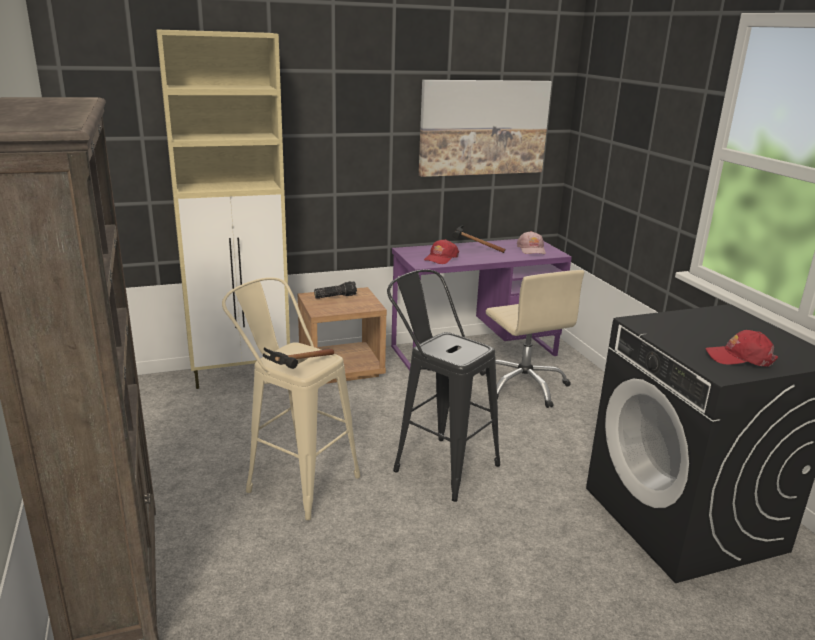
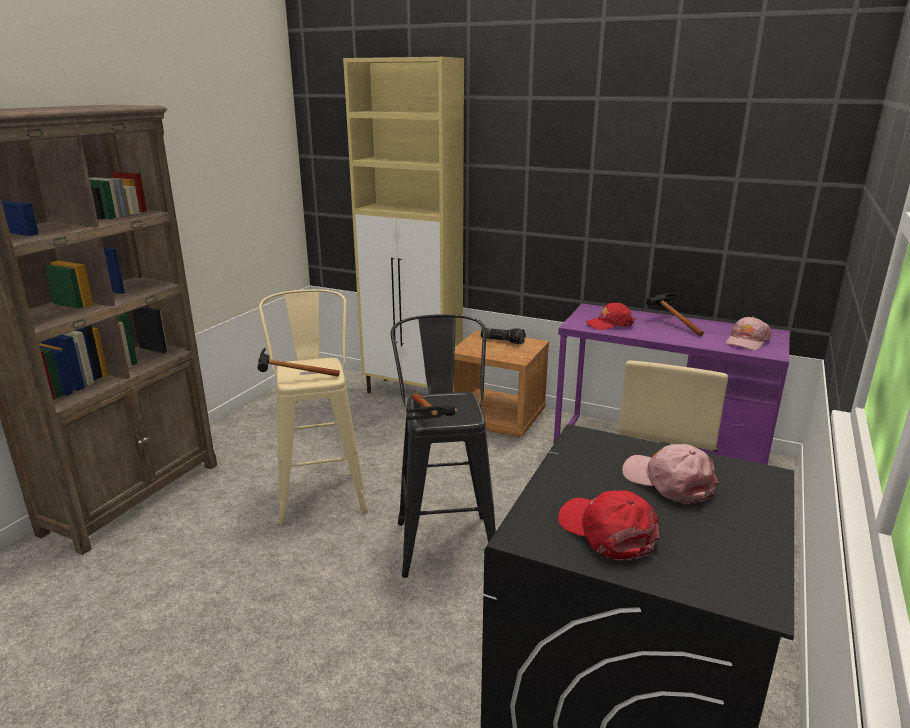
camera: 45 degrees right, 0 degrees up
picture [419,80,552,177] -> none
none -> hammer [406,393,455,420]
none -> pink cap [622,444,719,504]

